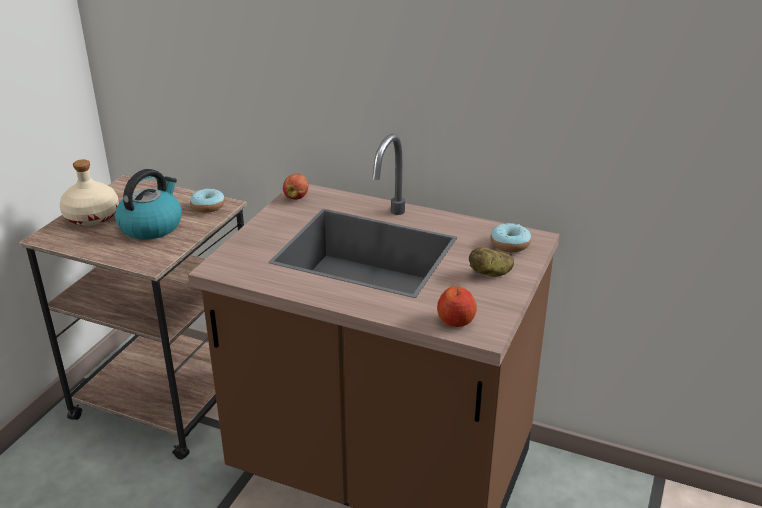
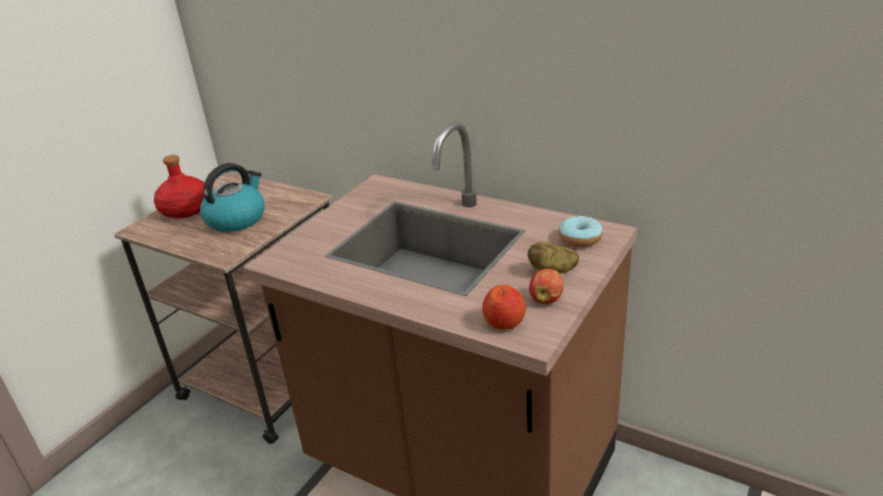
camera: 10 degrees right, 0 degrees up
beige bottle [60,159,119,226] -> red bottle [154,155,205,218]
donut [190,189,225,213] -> none
apple [283,174,308,200] -> apple moved to [529,268,564,304]

